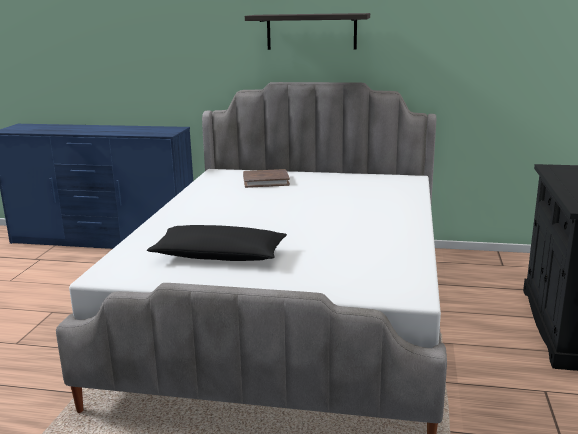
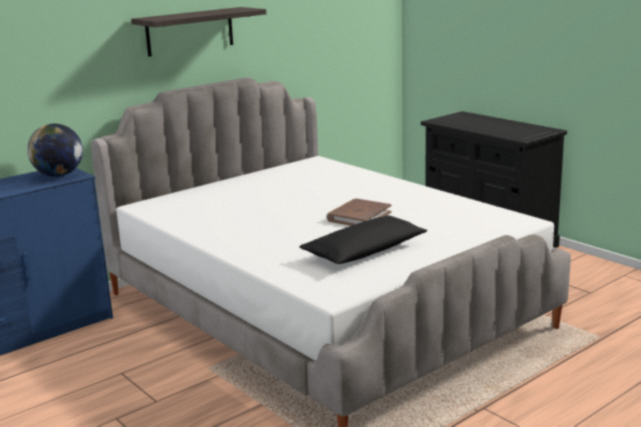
camera: 50 degrees left, 0 degrees up
brown book [243,169,290,188] -> brown book moved to [327,198,392,226]
none -> globe [27,124,83,177]

